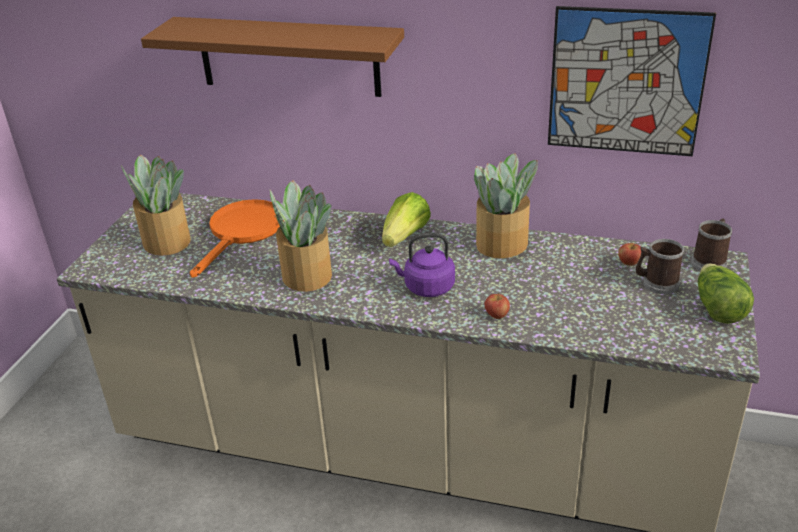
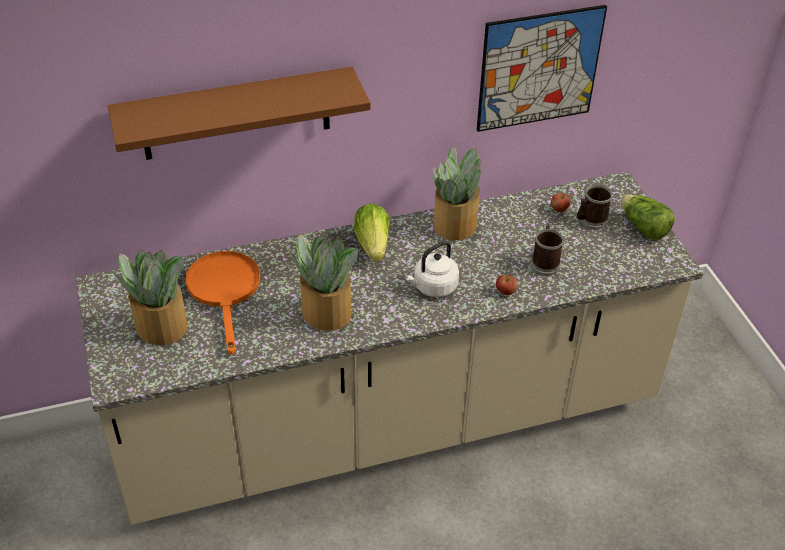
camera: 35 degrees left, 10 degrees up
purple kettle [389,233,455,297] -> white kettle [405,241,459,297]
mug [691,218,732,271] -> mug moved to [530,225,564,276]

